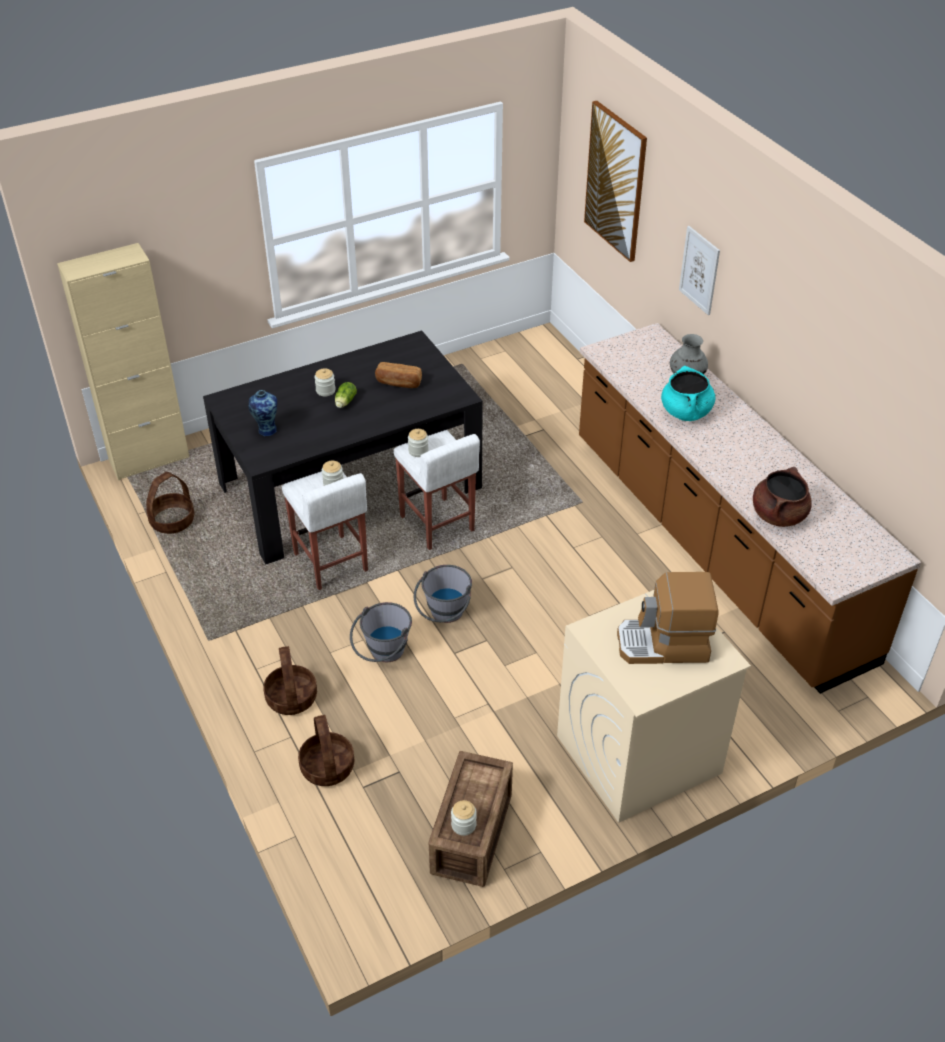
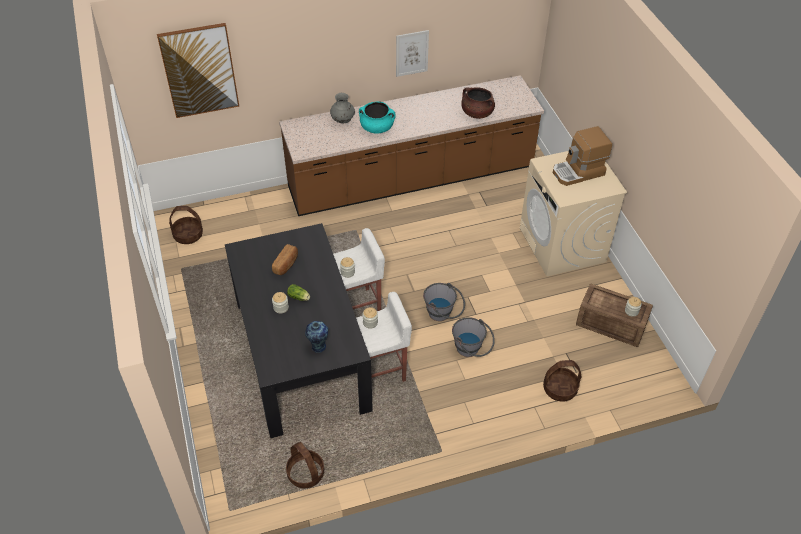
camera: 80 degrees left, 5 degrees up
beige cabinet [57,243,189,481] -> none
basket [263,646,317,715] -> basket moved to [169,206,203,244]
coffee machine [617,572,719,664] -> coffee machine turned 60 degrees clockwise [553,126,612,186]
picture [679,226,720,315] -> picture moved to [396,30,429,77]

